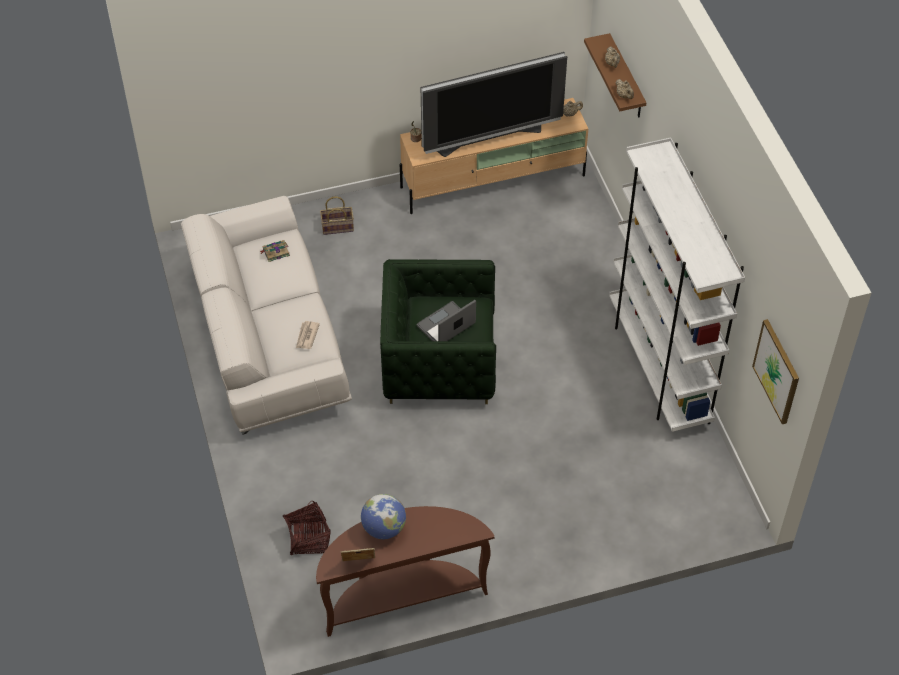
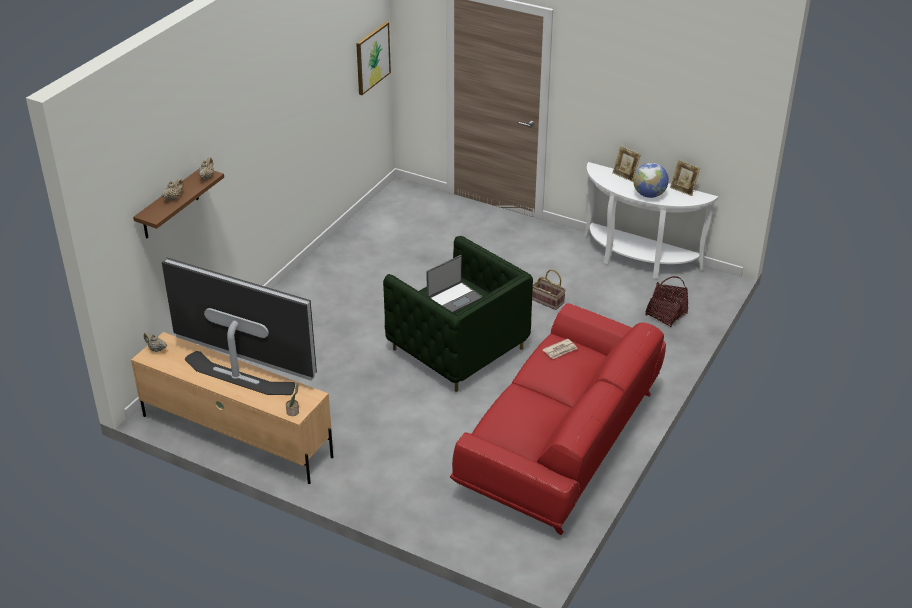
camera: 135 degrees left, 15 degrees down
white sofa [181,196,352,435] -> red sofa [450,303,666,535]
book [260,240,290,262] -> none
brown console table [316,506,495,637] -> white console table [584,162,718,279]
basket [320,197,354,235] -> basket moved to [532,269,566,310]
laptop [417,300,476,341] -> laptop turned 45 degrees counterclockwise [426,255,482,313]
white bookcase [609,137,745,432] -> none
none -> picture frame [612,146,641,182]

